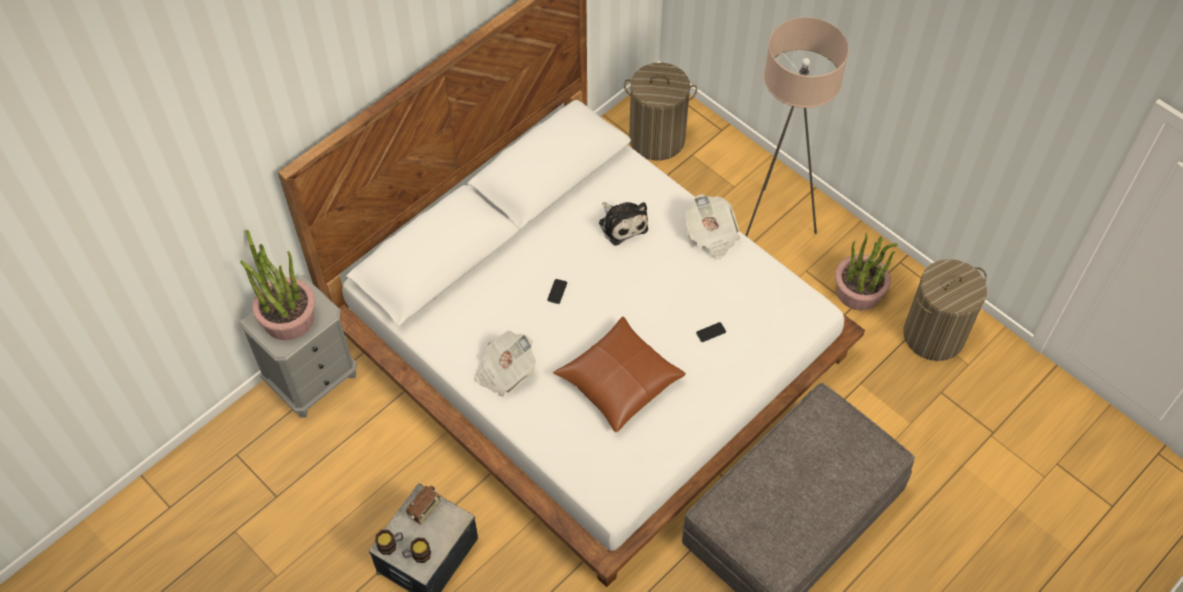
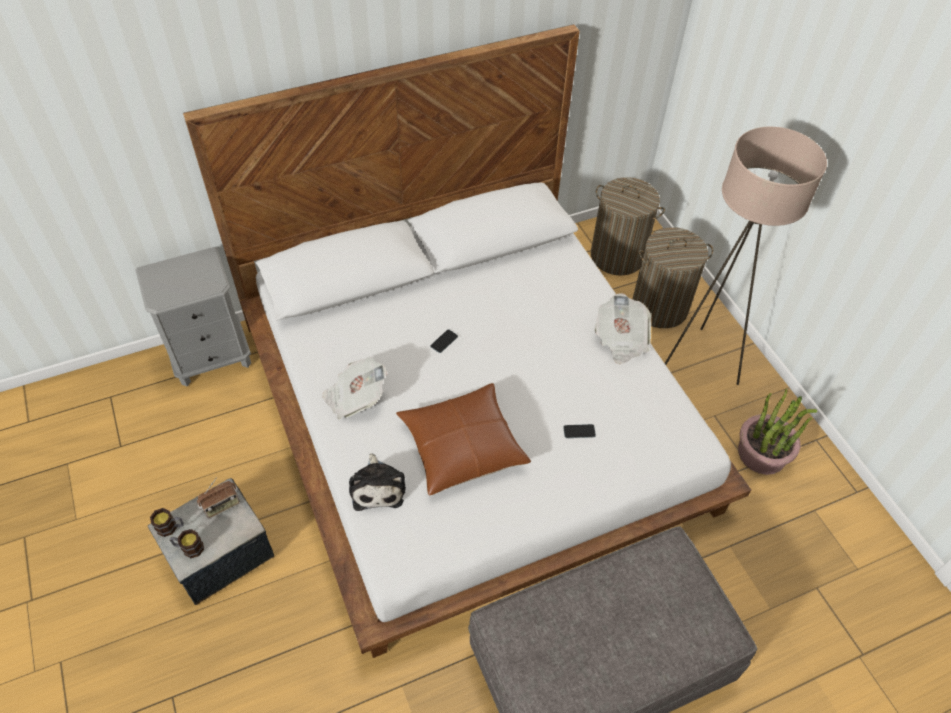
camera: 20 degrees right, 5 degrees down
potted plant [240,230,315,340] -> none
plush toy [599,202,648,246] -> plush toy moved to [349,453,406,511]
laundry basket [904,259,987,361] -> laundry basket moved to [633,227,713,328]

